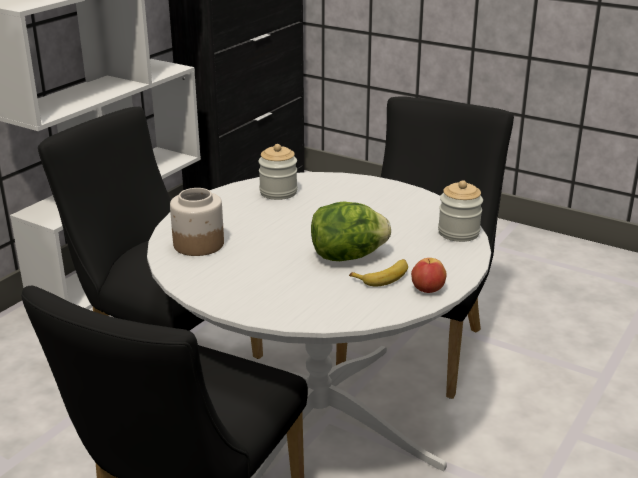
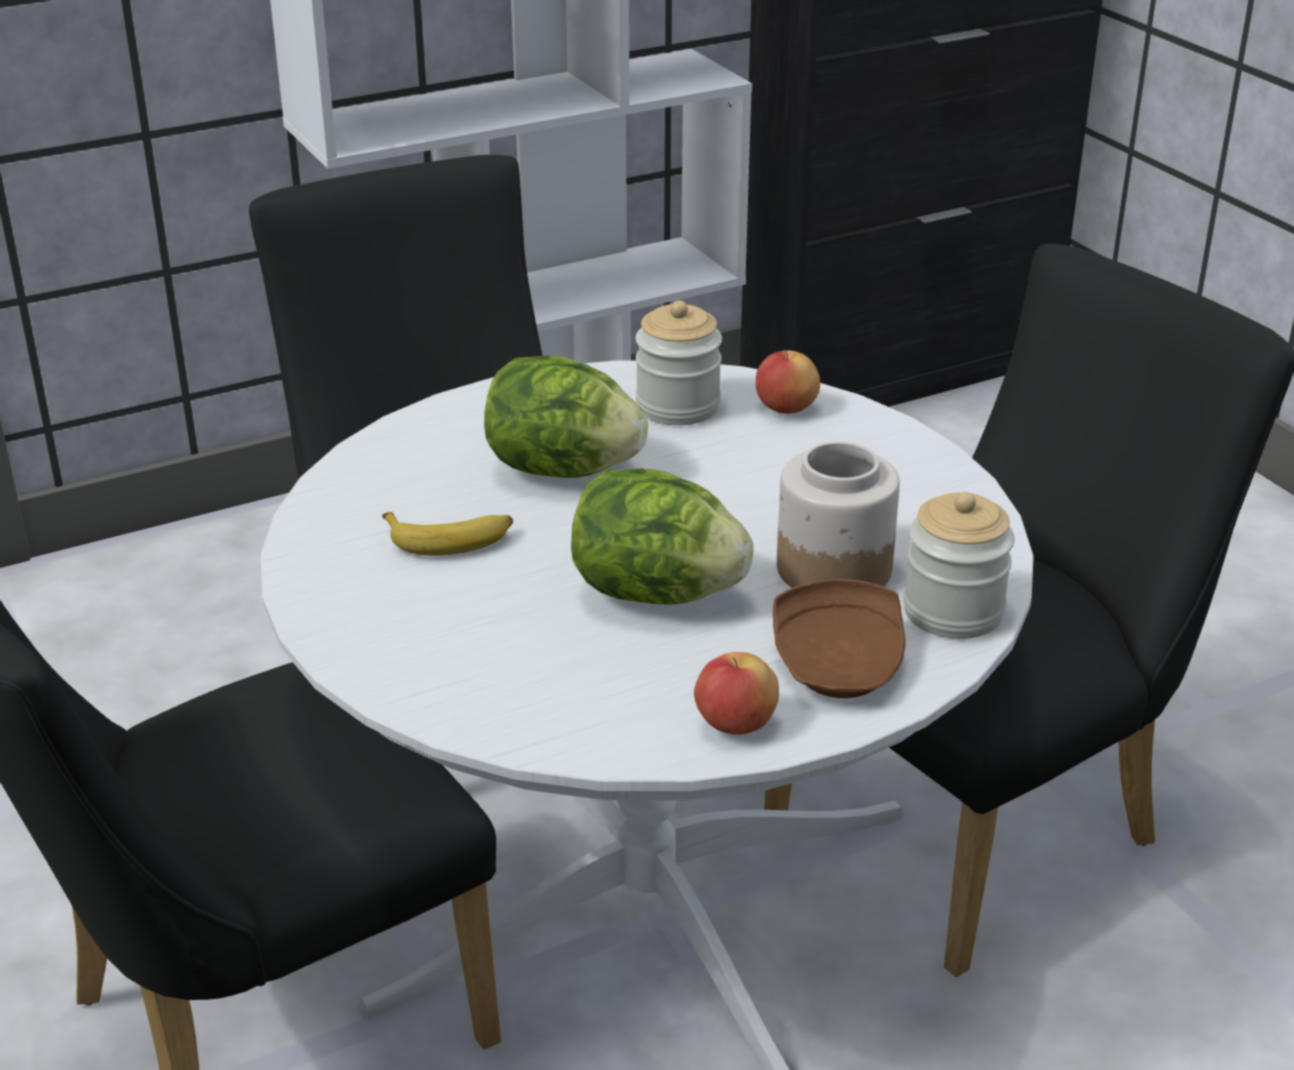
camera: 30 degrees right, 5 degrees up
jar [170,188,224,256] -> jar moved to [777,442,900,588]
banana [349,259,408,286] -> banana moved to [382,512,513,556]
none -> lettuce [484,355,648,478]
none -> apple [756,349,820,414]
none -> brown plate [773,579,906,698]

